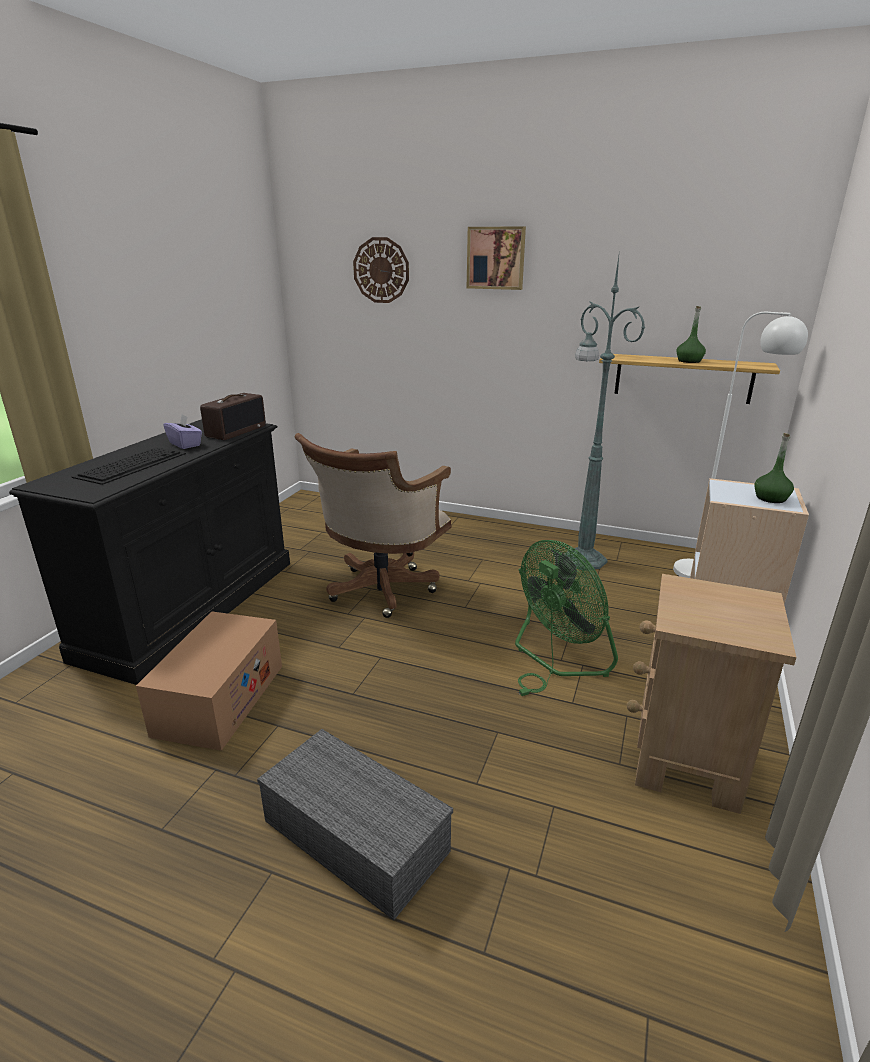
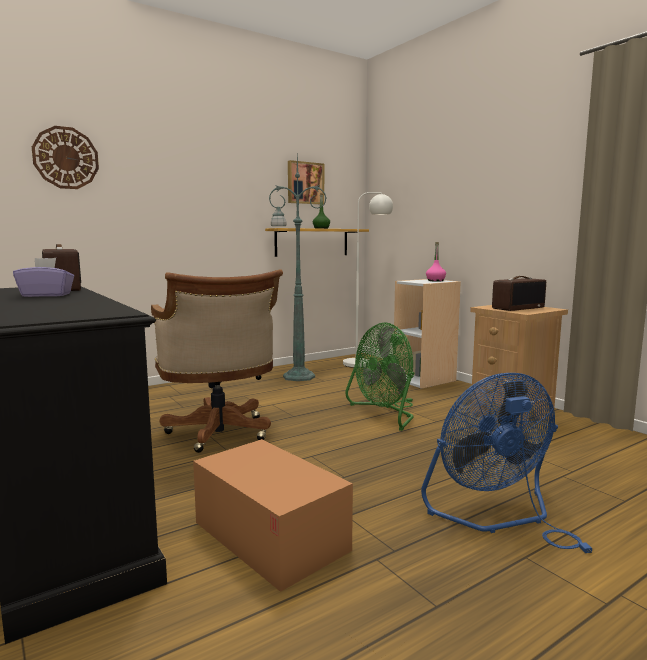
camera: 55 degrees left, 15 degrees down
keyboard [72,447,186,485] -> none
grey storage box [257,729,453,921] -> blue fan [421,373,592,553]
picture [467,226,526,290] -> picture moved to [288,160,324,204]
green fan [515,540,618,696] -> green fan turned 120 degrees counterclockwise [345,323,414,431]
green bottle [754,433,794,503] -> pink bottle [426,242,446,281]
none -> radio [492,276,546,311]

